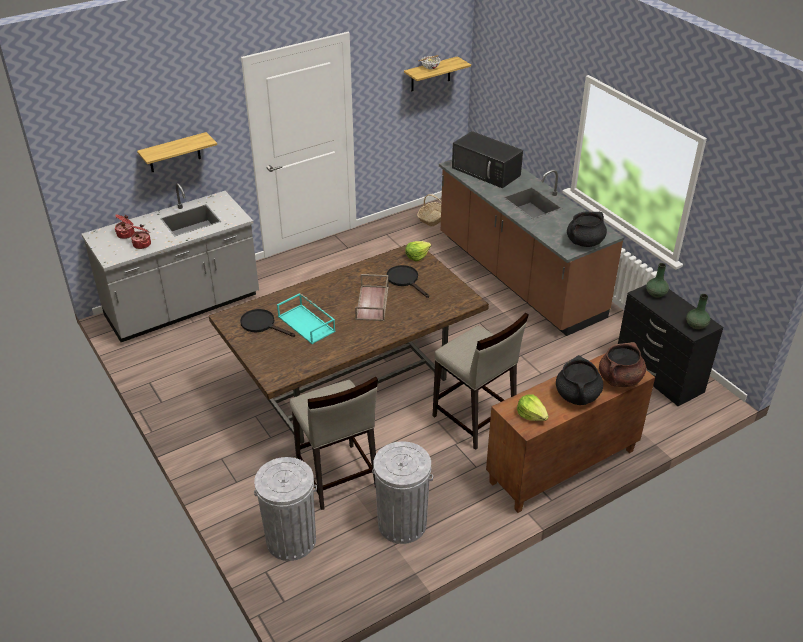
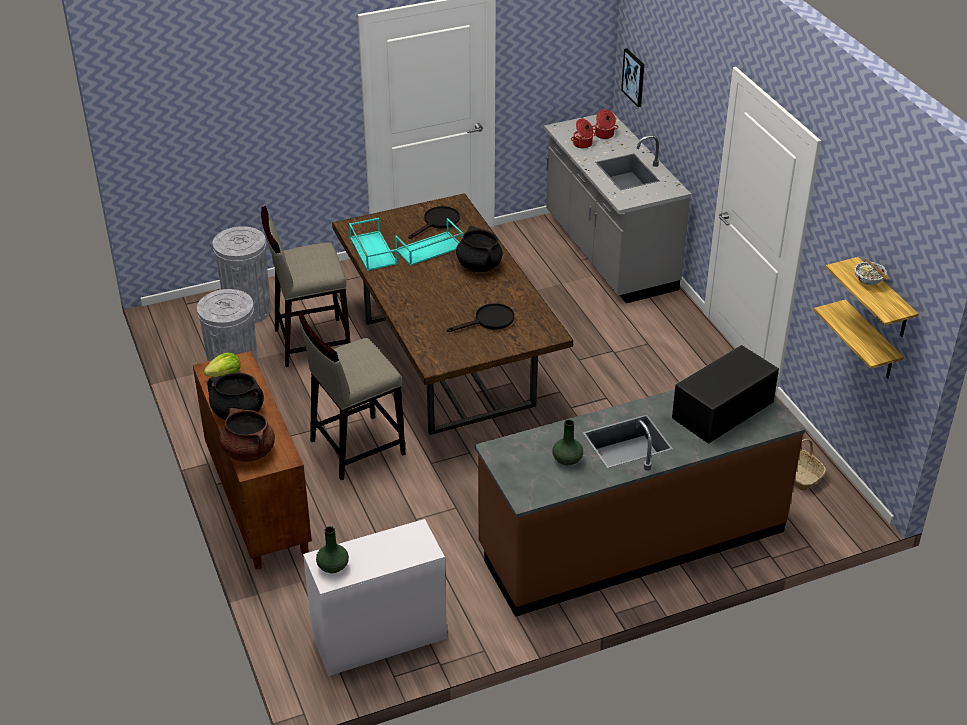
camera: 100 degrees right, 0 degrees up
shelf [137,132,217,172] -> shelf moved to [814,300,904,378]
brown tray [355,274,389,321] -> none
lettuce [405,241,431,261] -> none
black cooking pot [567,211,607,247] -> black cooking pot moved to [456,226,503,272]
black dresser [618,284,724,406] -> white dresser [303,519,447,676]
green vase [646,263,669,298] -> green vase moved to [552,419,583,465]
none -> turquoise tray [349,218,398,271]
none -> picture [621,49,644,107]

